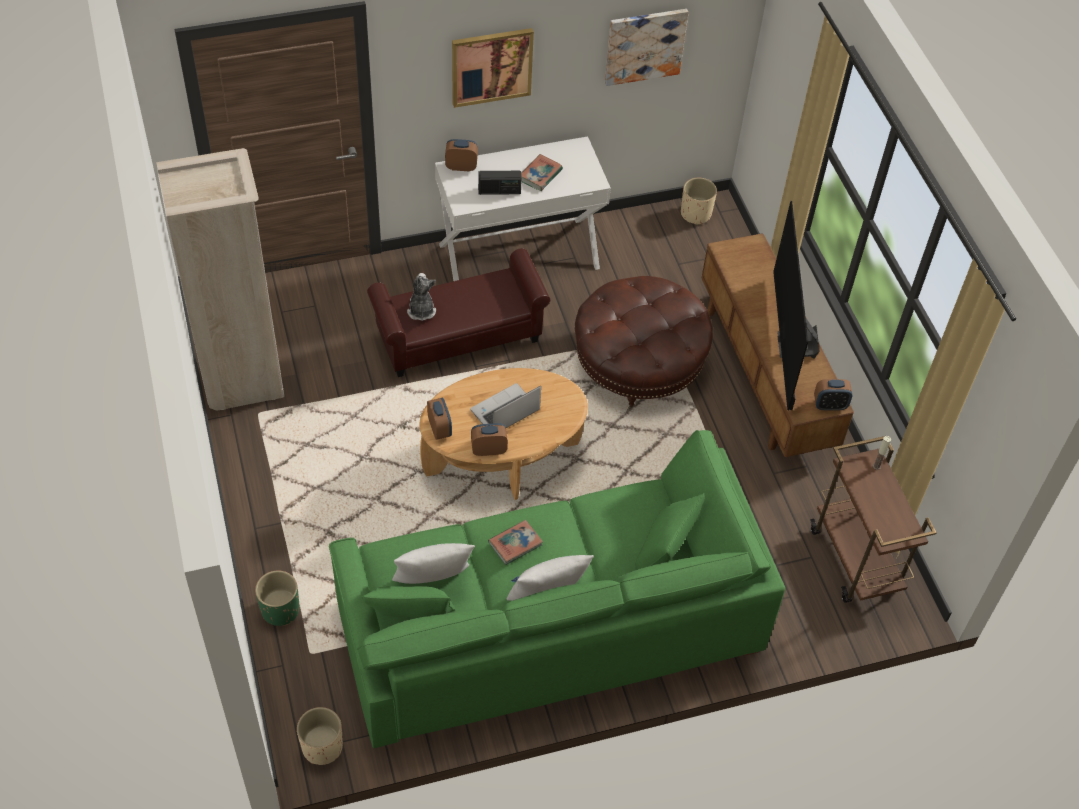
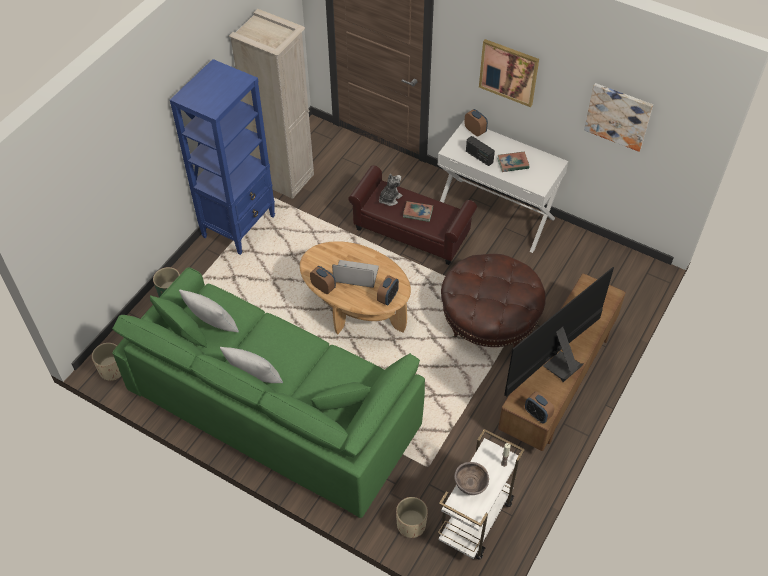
camera: 50 degrees right, 0 degrees up
alarm clock [427,398,452,440] -> alarm clock moved to [377,275,399,305]
book [488,520,543,565] -> book moved to [403,201,433,222]
beige planter [681,178,717,225] -> beige planter moved to [396,497,428,538]
brown cart [810,436,937,603] -> white cart [438,429,525,559]
none -> blue bookcase [170,59,275,255]
none -> brown bowl [454,462,489,495]

